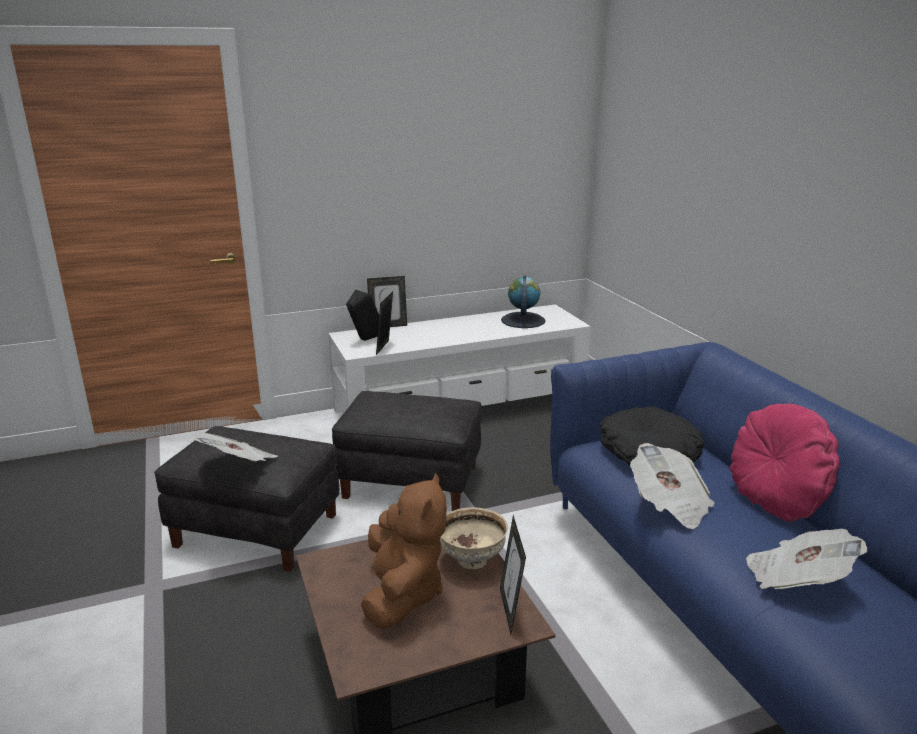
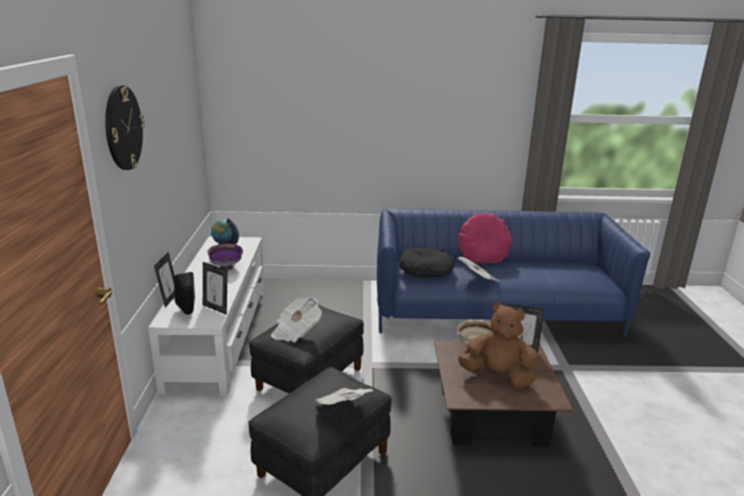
camera: 70 degrees left, 0 degrees up
newspaper [746,529,867,589] -> newspaper moved to [271,297,322,342]
none -> wall clock [105,85,145,170]
none -> purple bowl [207,243,243,270]

